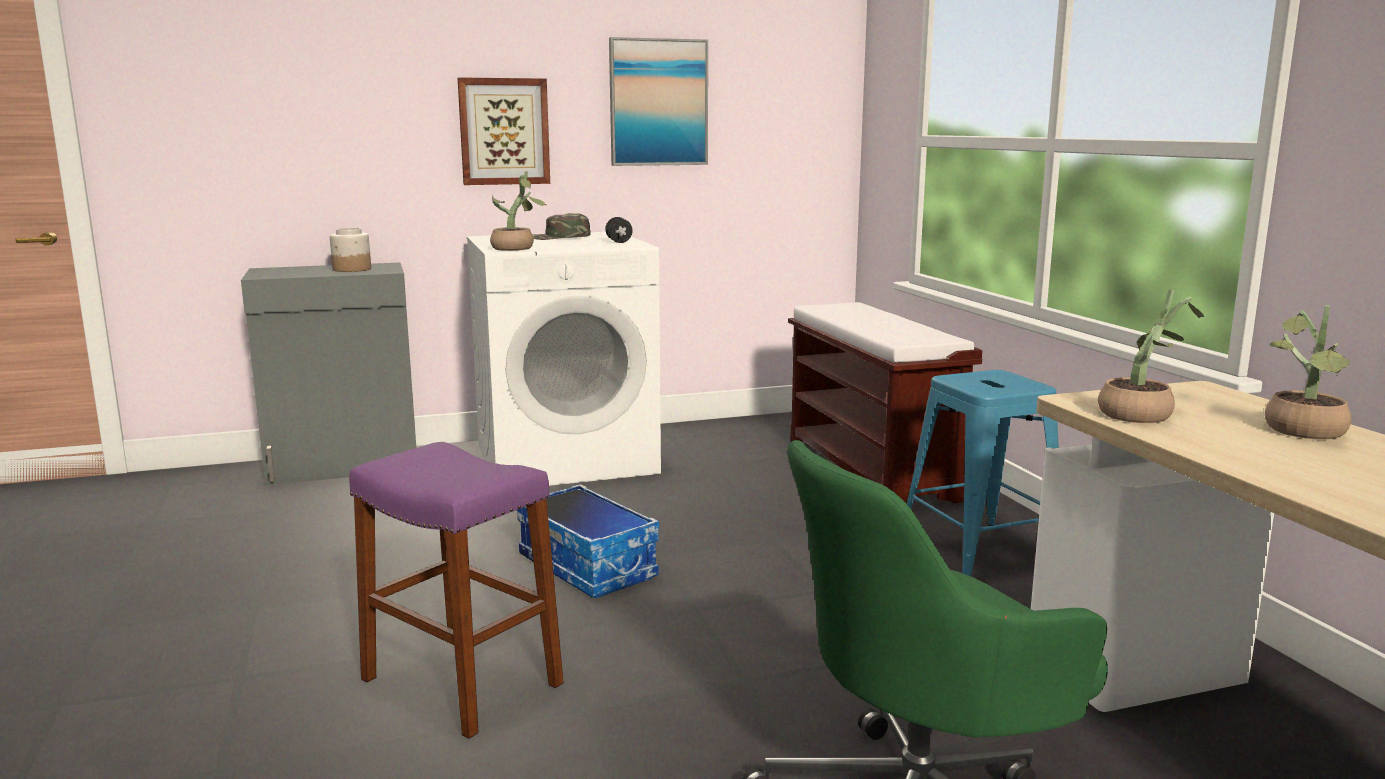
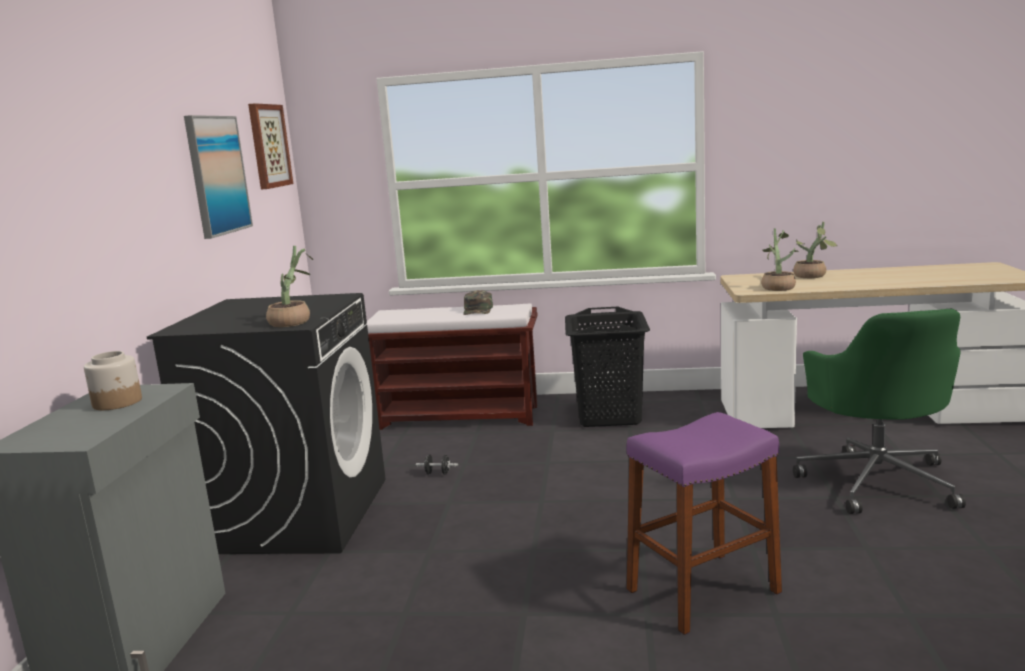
camera: 65 degrees left, 0 degrees up
picture [458,77,550,185] -> picture moved to [248,103,293,189]
white washing machine [467,232,661,486] -> black washing machine [147,293,386,554]
storage box [516,484,659,598] -> none
green cap [532,213,590,240] -> green cap moved to [463,290,493,315]
black dumbbell [605,217,633,243] -> black dumbbell moved to [416,454,458,475]
blue stool [907,370,1059,576] -> black laundry basket [565,307,650,427]

